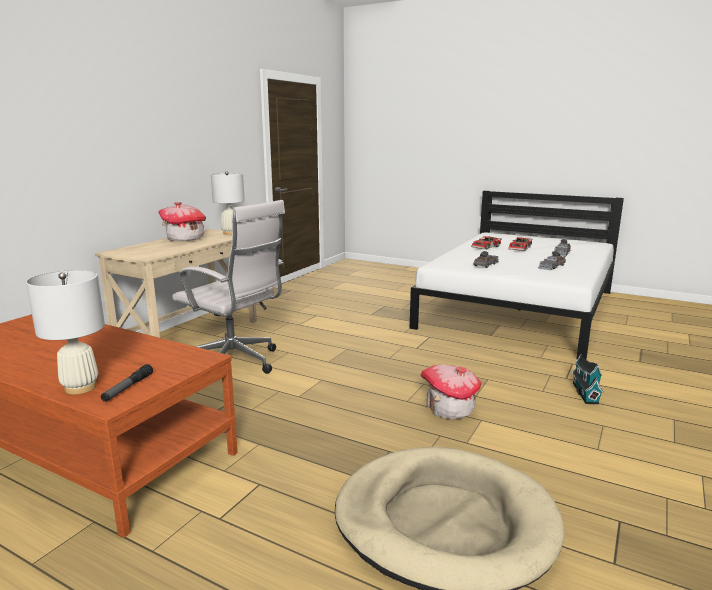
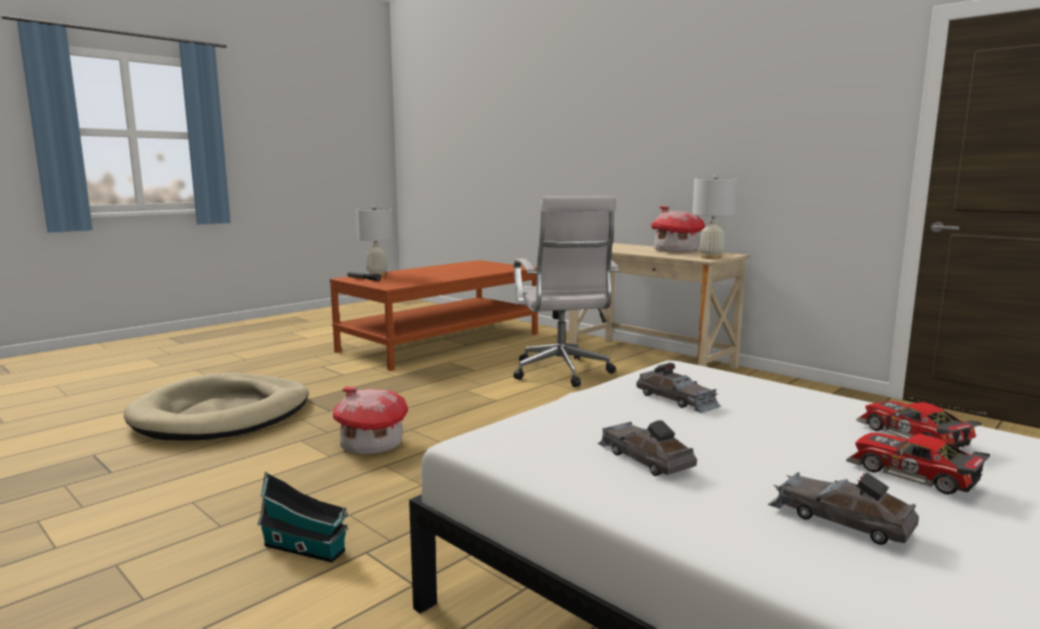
camera: 105 degrees right, 5 degrees down
white office chair [172,200,285,374] -> white office chair turned 60 degrees counterclockwise [514,196,619,387]

